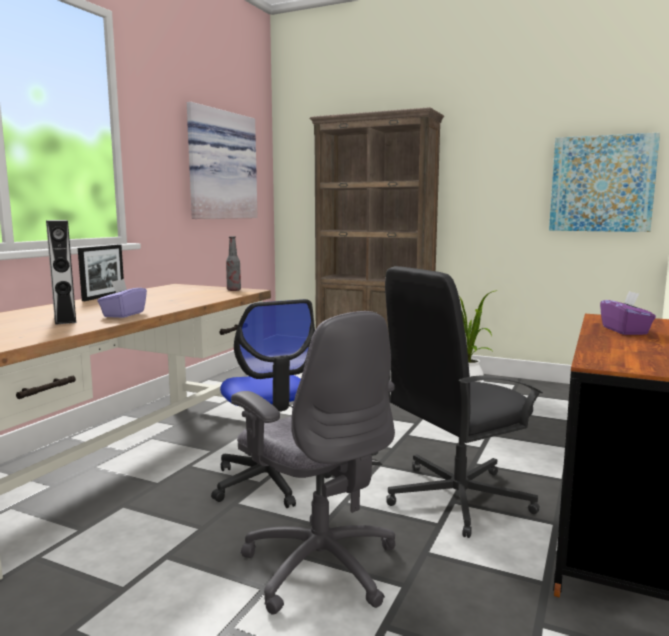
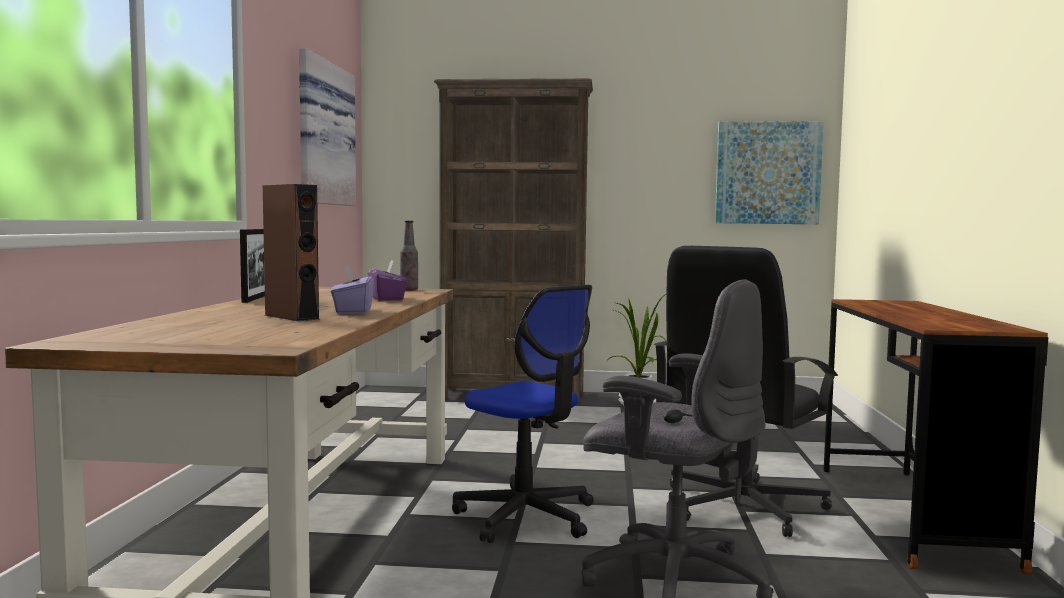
camera: 20 degrees left, 5 degrees down
grey speaker [46,220,77,325] -> brown speaker [263,184,319,321]
purple tissue box [600,291,656,335] -> purple tissue box moved to [368,260,408,301]

